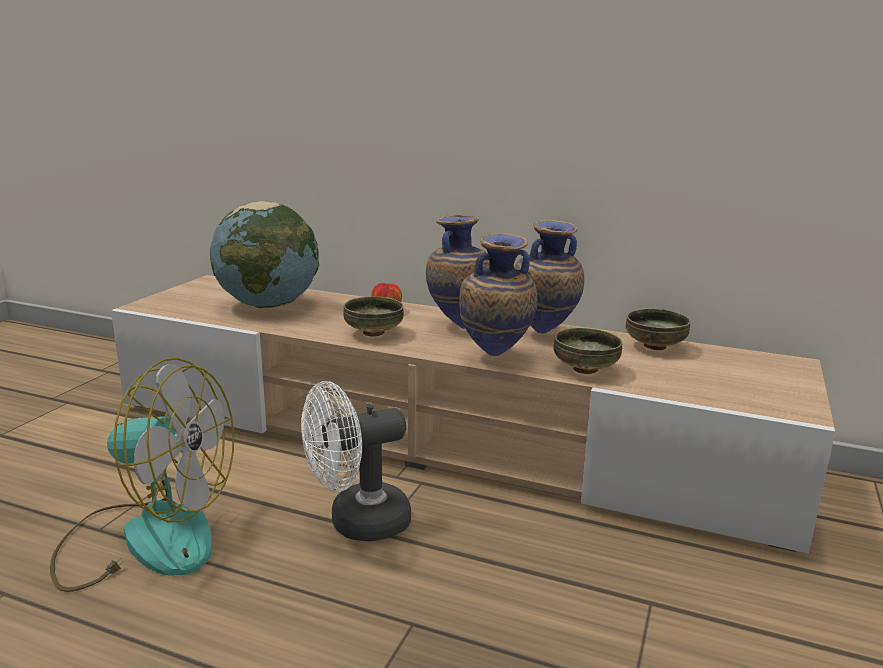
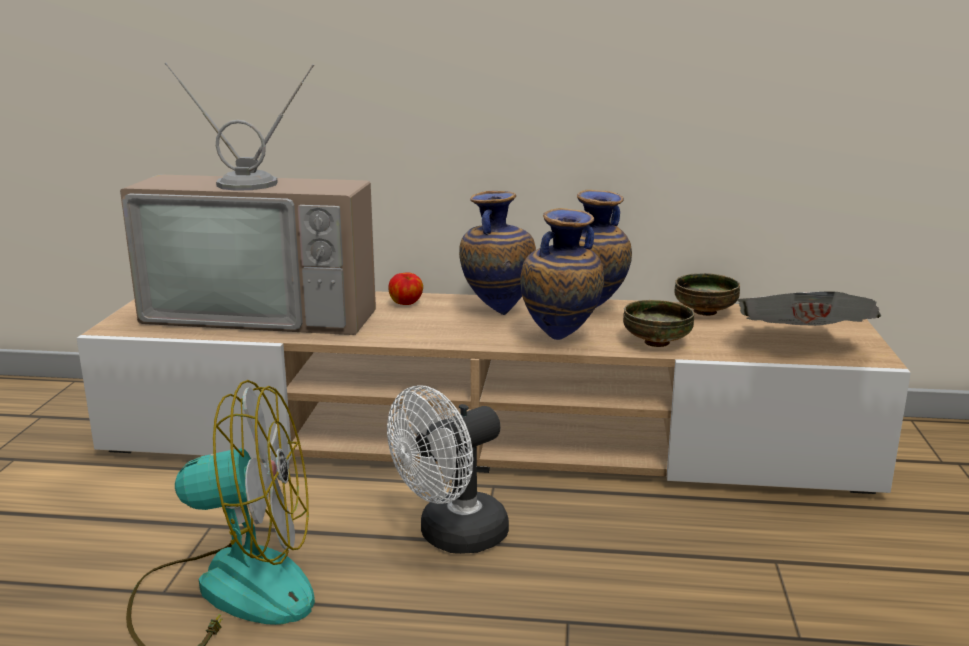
camera: 15 degrees left, 0 degrees up
globe [210,201,319,309] -> television [120,62,376,335]
bowl [343,296,404,337] -> none
none -> newspaper [737,292,882,326]

